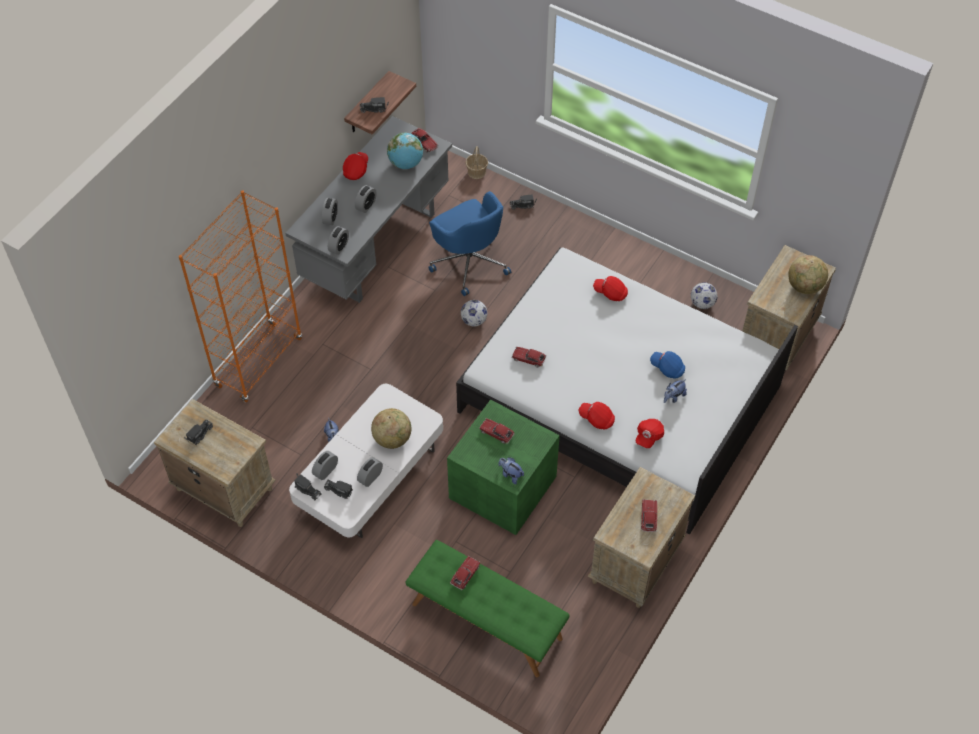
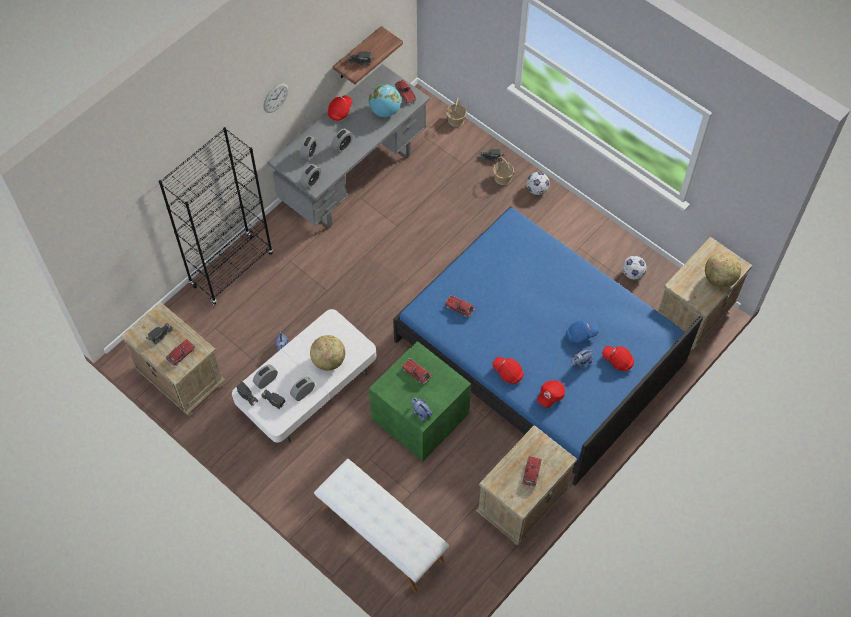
camera: 10 degrees right, 5 degrees up
orange bookcase [179,190,302,403] -> black bookcase [159,127,273,305]
green bench [405,540,569,677] -> white bench [314,459,449,592]
blue office chair [428,191,511,296] -> none
toy car [450,556,481,590] -> toy car moved to [165,339,195,366]
white bed [456,248,798,534] -> blue bed [393,206,703,485]
football [461,300,487,327] -> football moved to [526,172,550,195]
red cap [593,276,628,301] -> red cap moved to [602,346,634,371]
blue cap [650,351,685,379] -> blue cap turned 120 degrees clockwise [566,321,599,344]
none -> wall clock [263,83,289,113]
none -> basket [493,156,514,185]

